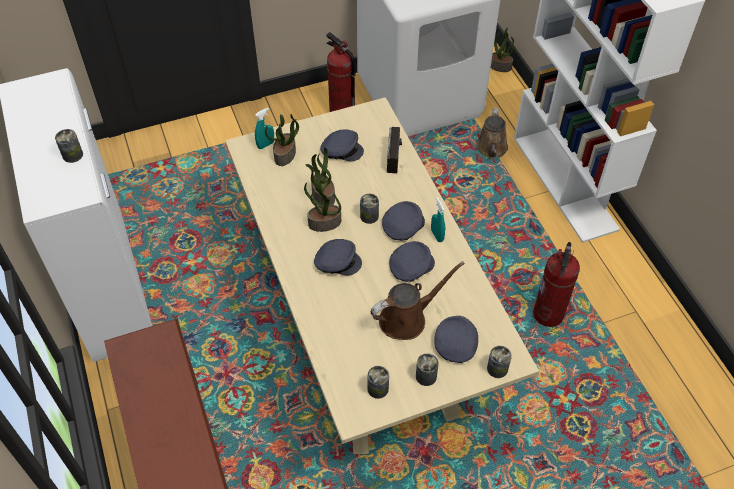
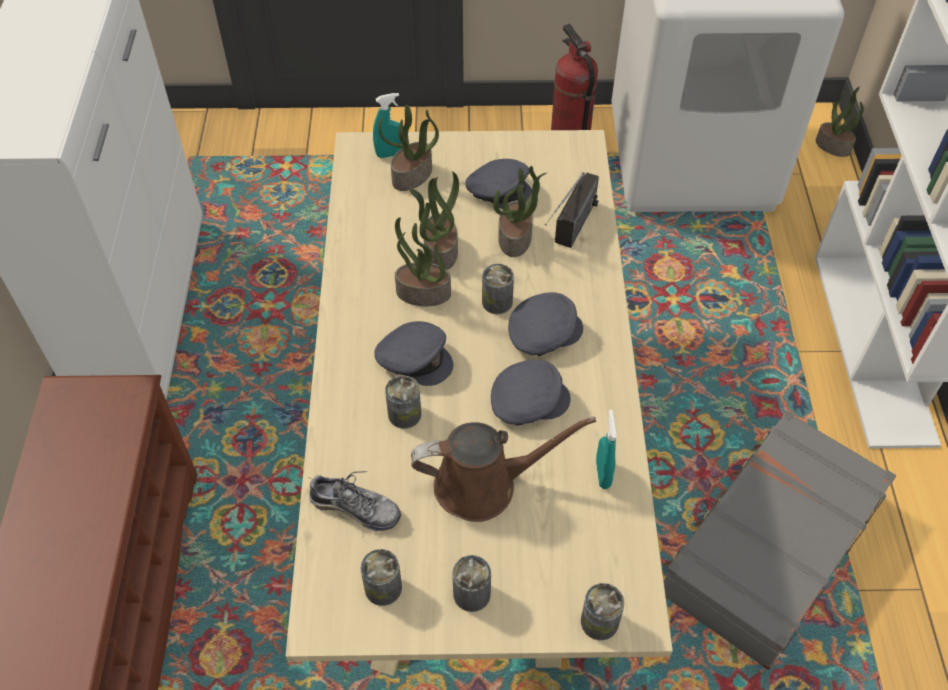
camera: 20 degrees right, 0 degrees up
can [55,129,83,163] -> can moved to [385,375,421,429]
turquoise spray bottle [431,197,445,242] -> turquoise spray bottle moved to [596,410,617,489]
grey cap [434,316,478,363] -> none
brown watering can [477,108,508,158] -> none
fire extinguisher [533,242,580,327] -> grey suitcase [663,411,896,670]
none -> shoe [307,471,401,531]
none -> potted plant [493,166,547,257]

